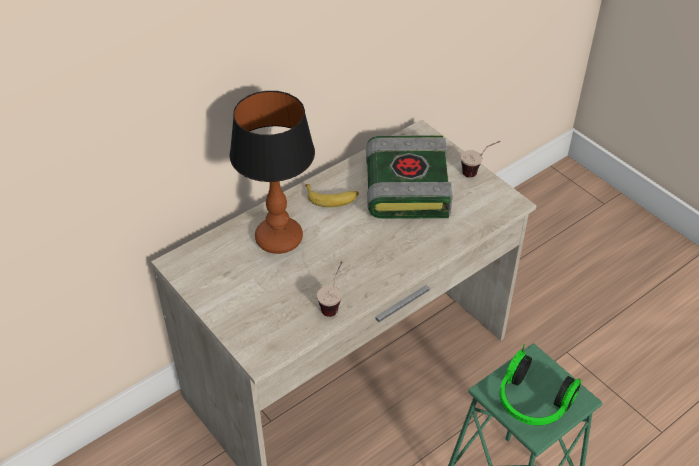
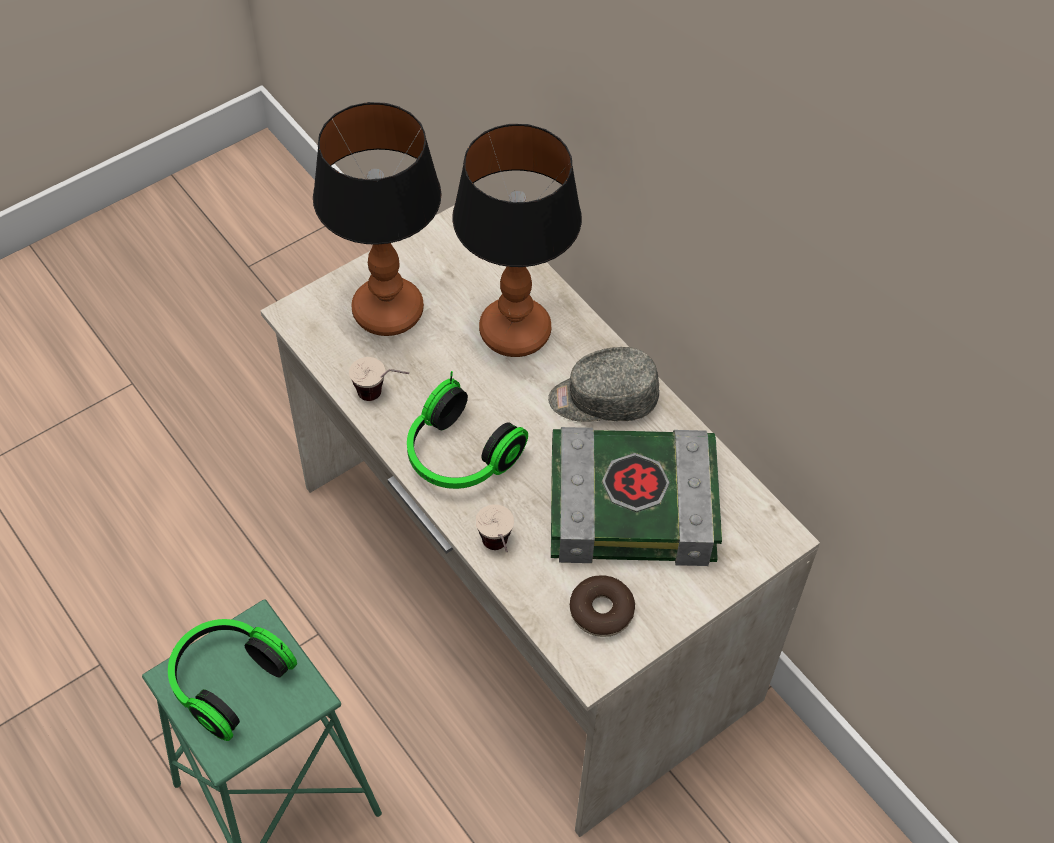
camera: 90 degrees right, 10 degrees up
banana [305,184,359,207] -> grey cap [548,347,659,422]
cup [461,141,500,178] -> cup moved to [476,505,514,552]
none -> table lamp [313,102,442,336]
none -> headphones [407,371,528,489]
none -> donut [570,575,635,637]

